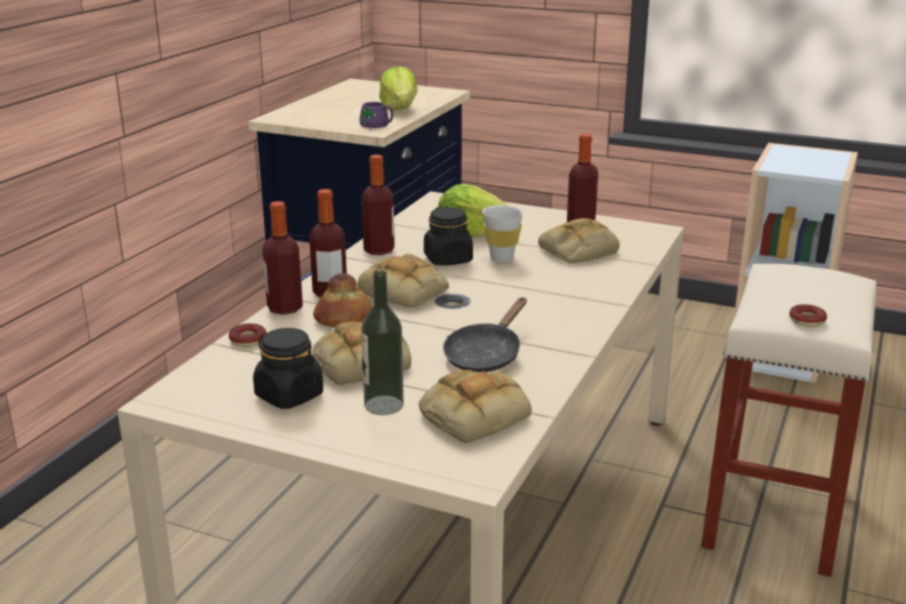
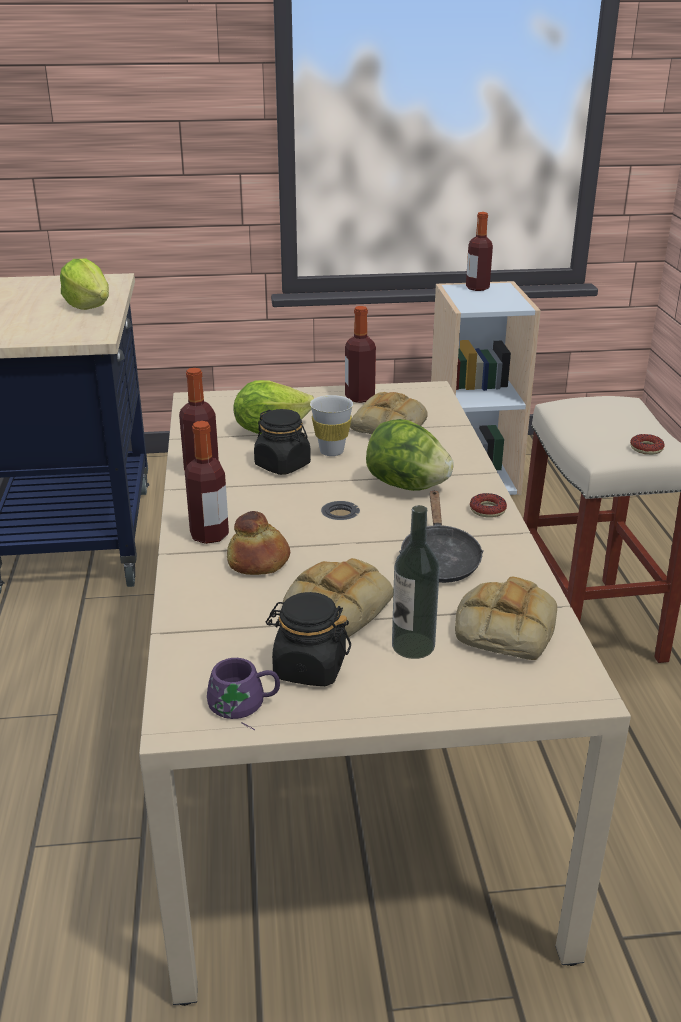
camera: 30 degrees left, 5 degrees up
donut [229,323,267,347] -> donut moved to [470,493,507,518]
bottle [262,201,303,315] -> bottle moved to [466,212,493,291]
bread [357,254,449,308] -> none
purple mug [359,102,393,131] -> purple mug moved to [207,658,280,730]
none -> lettuce [366,419,454,491]

